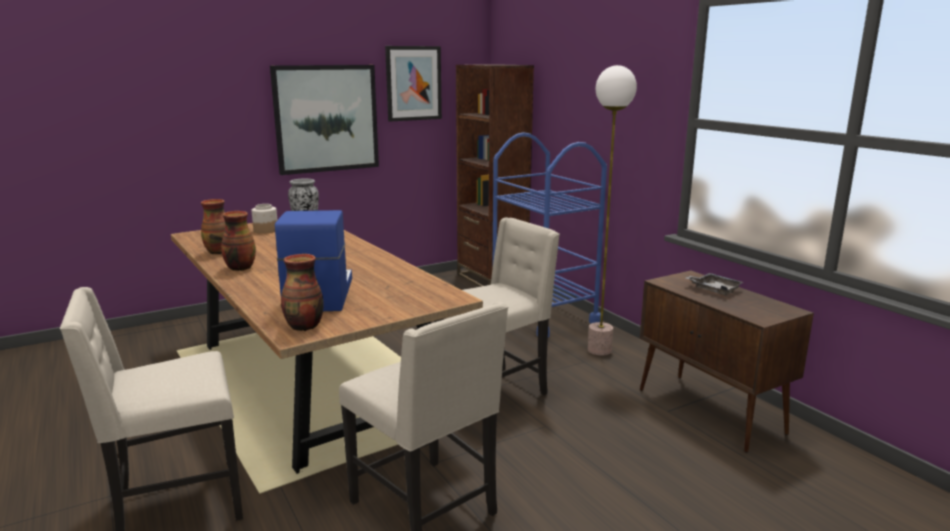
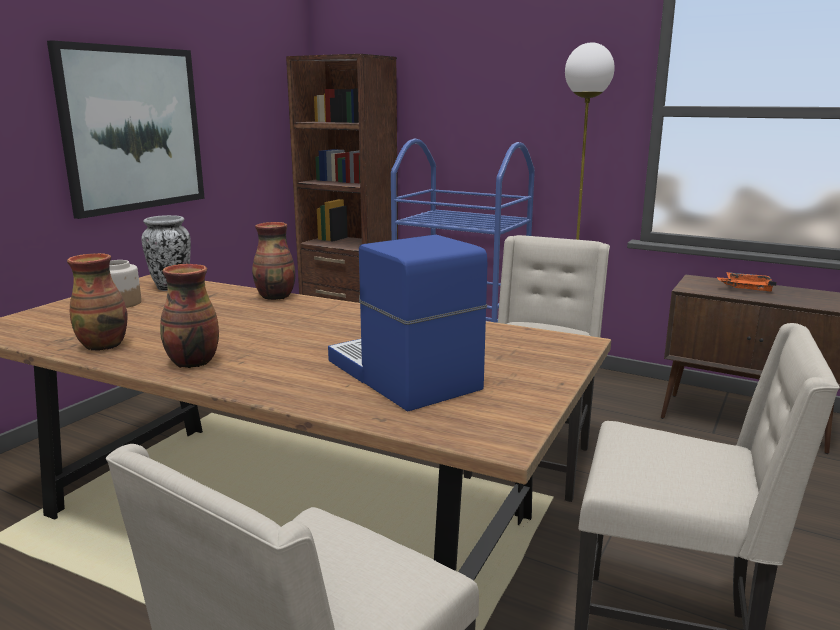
camera: 30 degrees left, 0 degrees up
vase [281,254,323,331] -> vase moved to [252,222,295,300]
picture [385,46,442,122] -> none
grey tray [686,273,744,295] -> orange tray [717,272,776,291]

